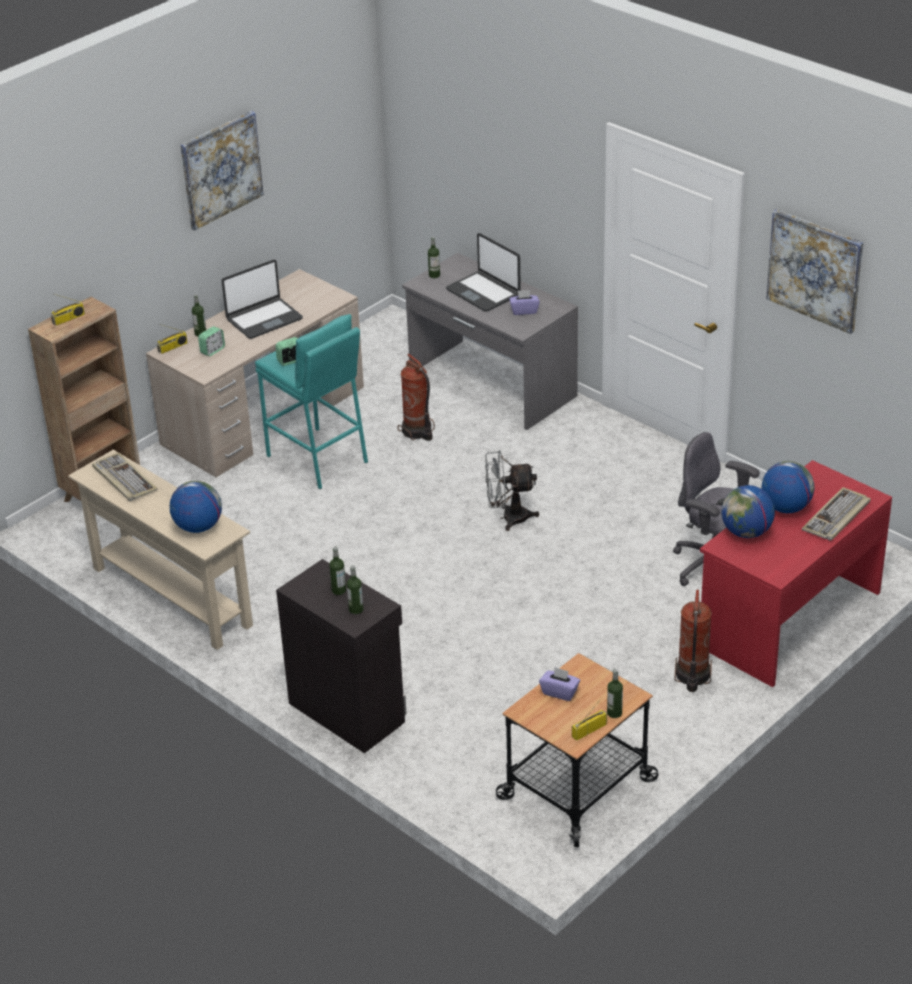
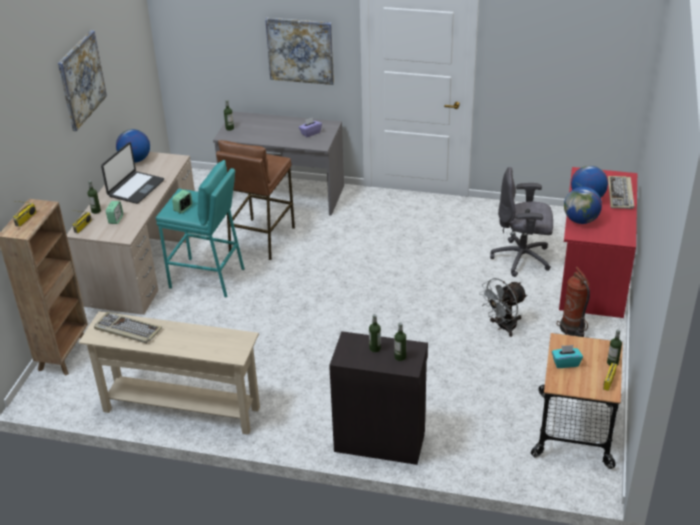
camera: 30 degrees left, 0 degrees up
globe [170,481,222,533] -> globe moved to [116,129,150,163]
fire extinguisher [398,354,435,441] -> brown stool [216,140,295,260]
laptop [446,233,521,312] -> none
grey fan [485,450,539,531] -> grey fan moved to [479,278,527,337]
purple tissue box [539,667,580,701] -> turquoise tissue box [552,345,583,368]
picture [766,209,863,334] -> picture moved to [265,18,334,85]

